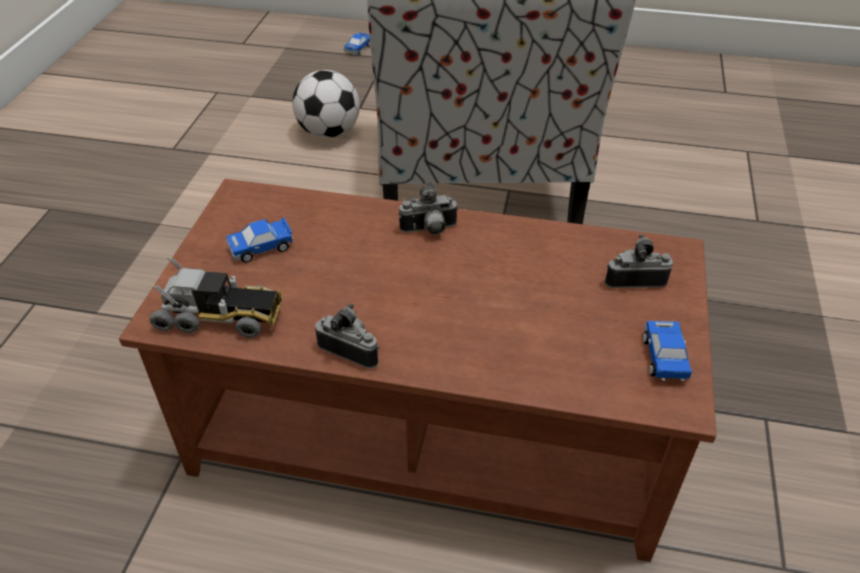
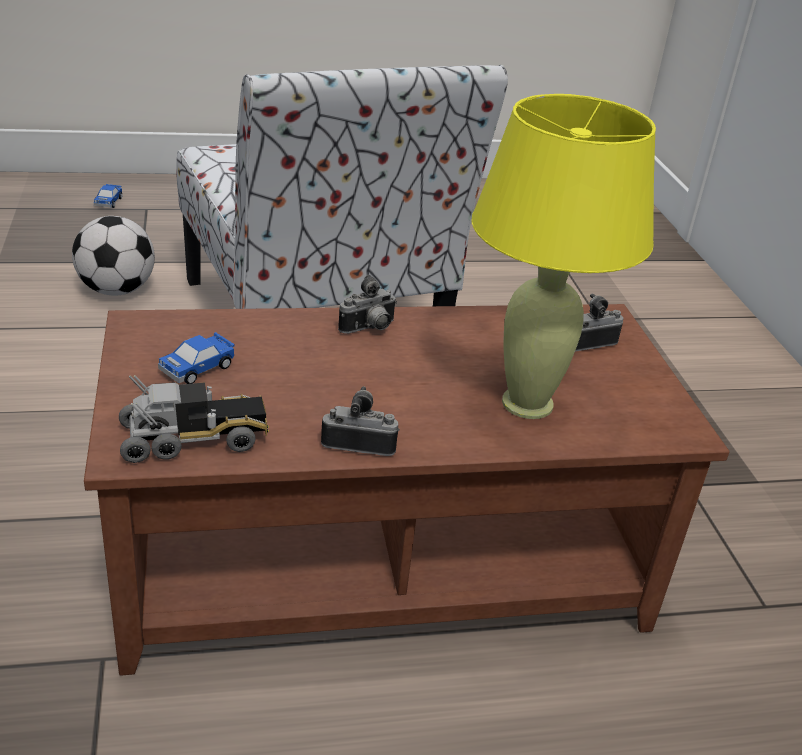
camera: 25 degrees left, 10 degrees down
toy car [643,321,692,381] -> none
none -> yellow table lamp [472,94,656,419]

